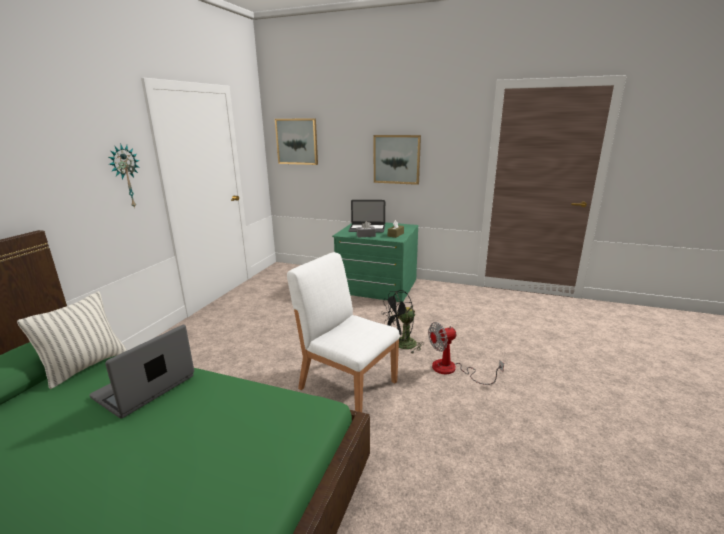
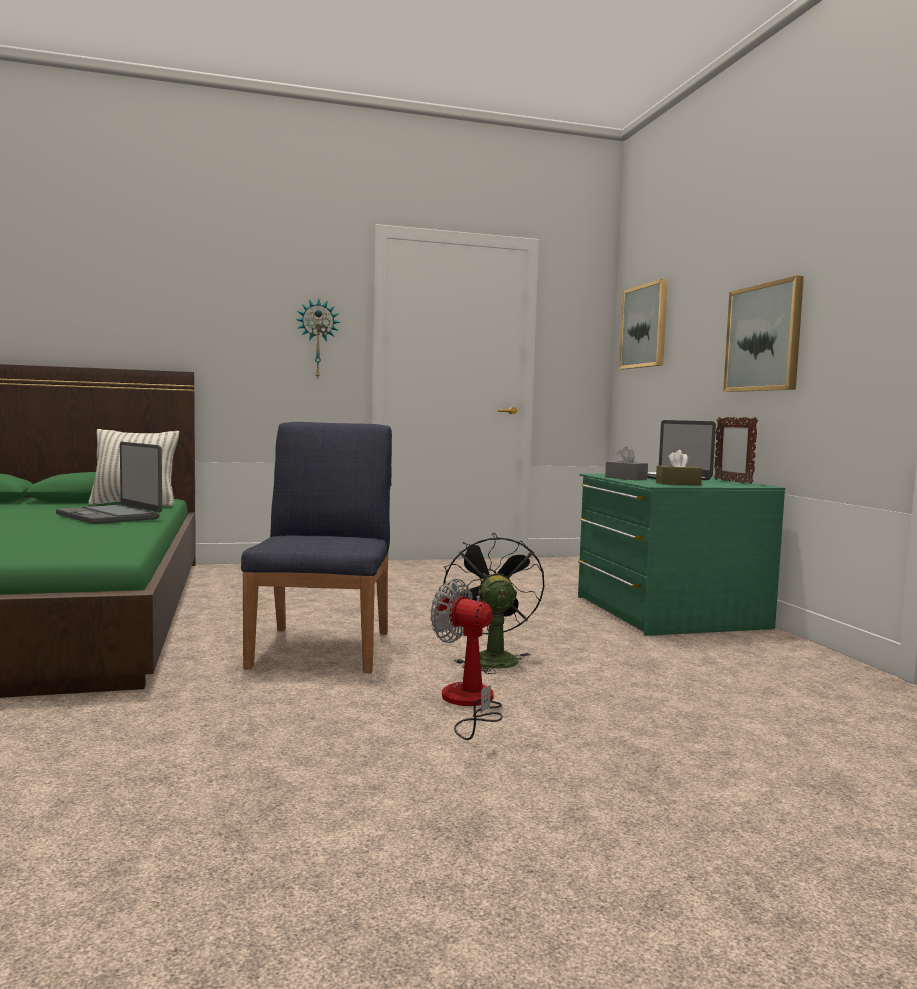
camera: 55 degrees right, 15 degrees down
laptop [90,325,194,419] -> laptop turned 135 degrees counterclockwise [56,442,162,524]
white chair [287,252,400,412] -> blue chair [241,422,392,673]
black fan [381,290,424,353] -> black fan turned 45 degrees clockwise [442,532,544,674]
none -> picture frame [714,417,758,484]

